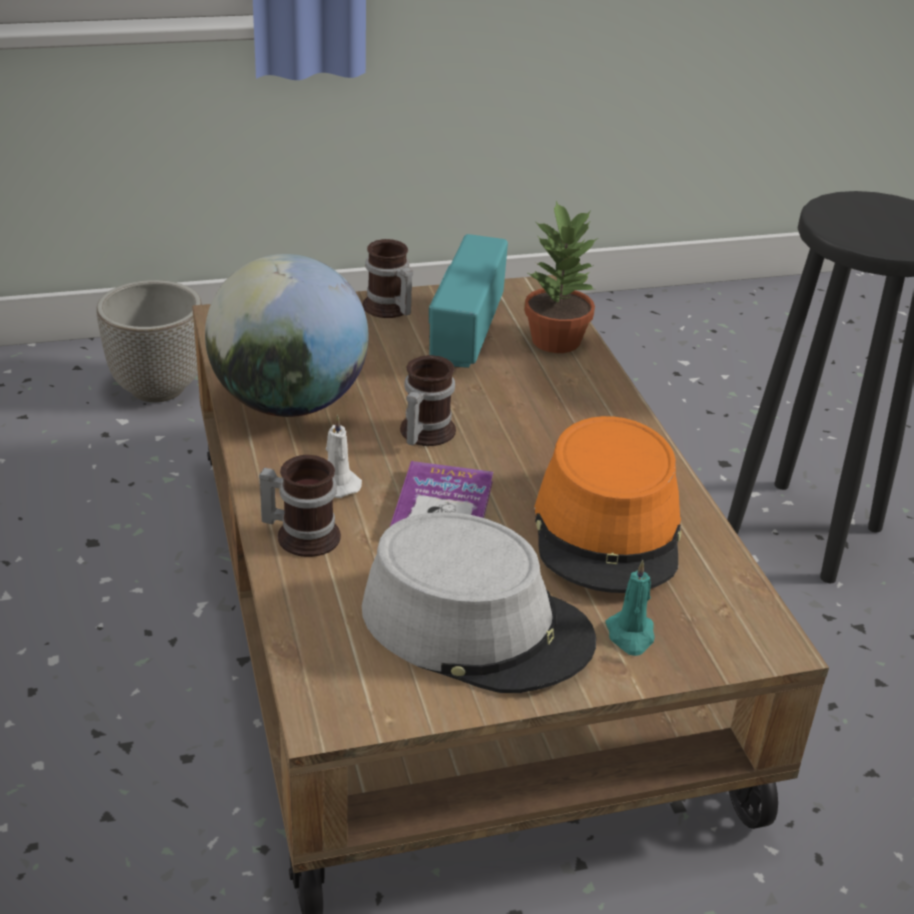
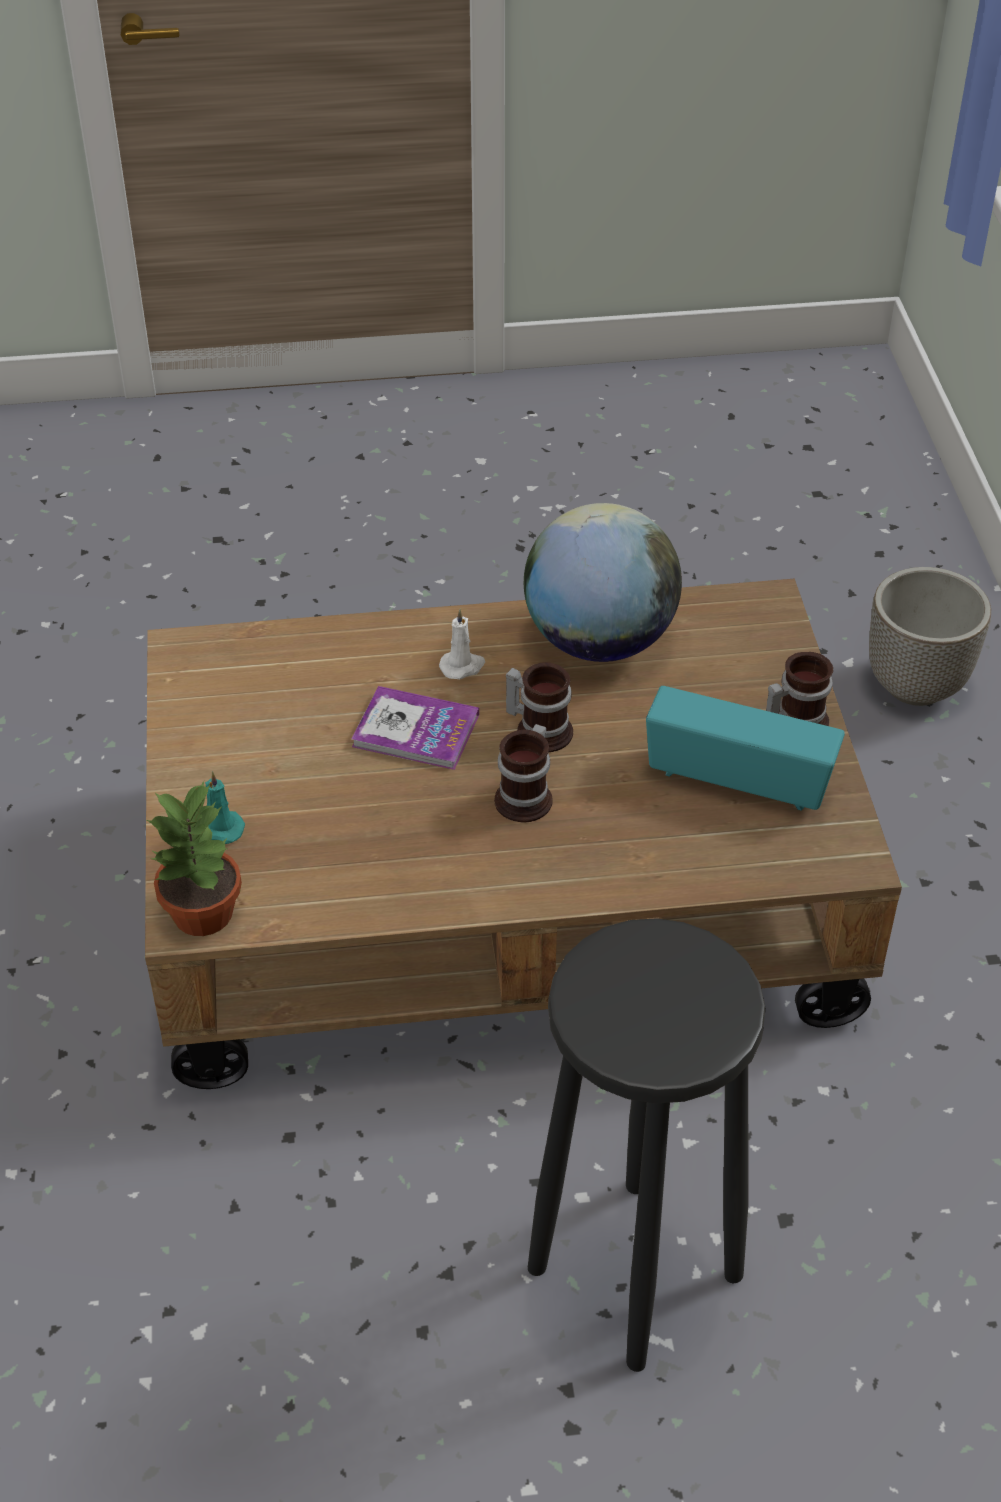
camera: 100 degrees right, 10 degrees up
mug [259,455,341,557] -> mug moved to [494,724,553,822]
grey hat [362,512,596,693] -> none
potted plant [524,201,598,353] -> potted plant moved to [146,781,242,936]
orange hat [534,416,681,593] -> none

